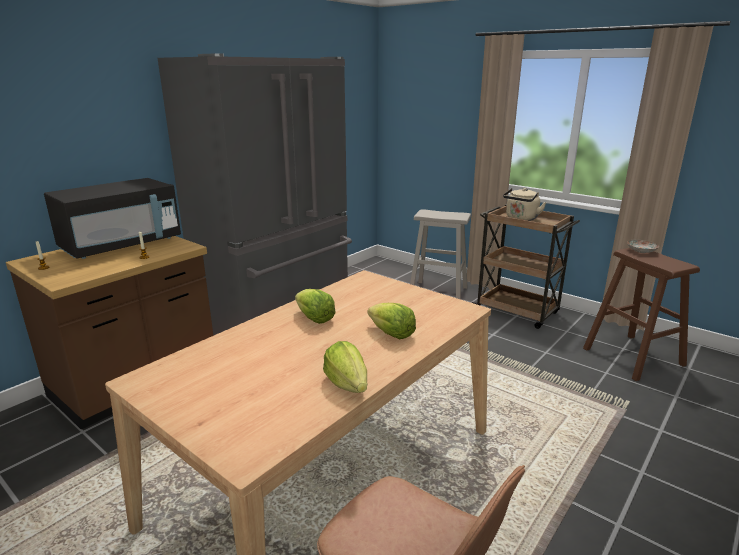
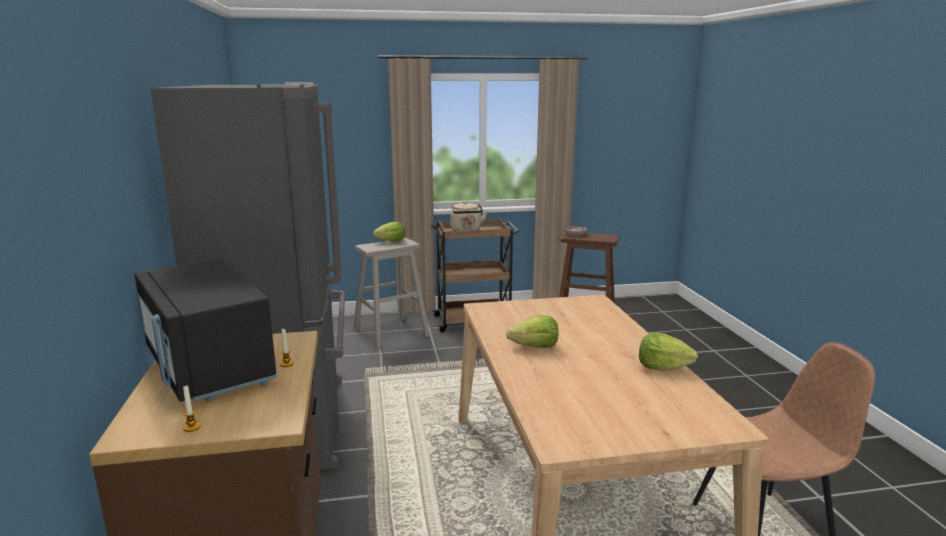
camera: 50 degrees left, 5 degrees down
black microwave [44,178,181,259] -> black microwave turned 150 degrees clockwise [134,259,277,402]
lettuce [367,303,416,339] -> lettuce moved to [373,222,405,241]

